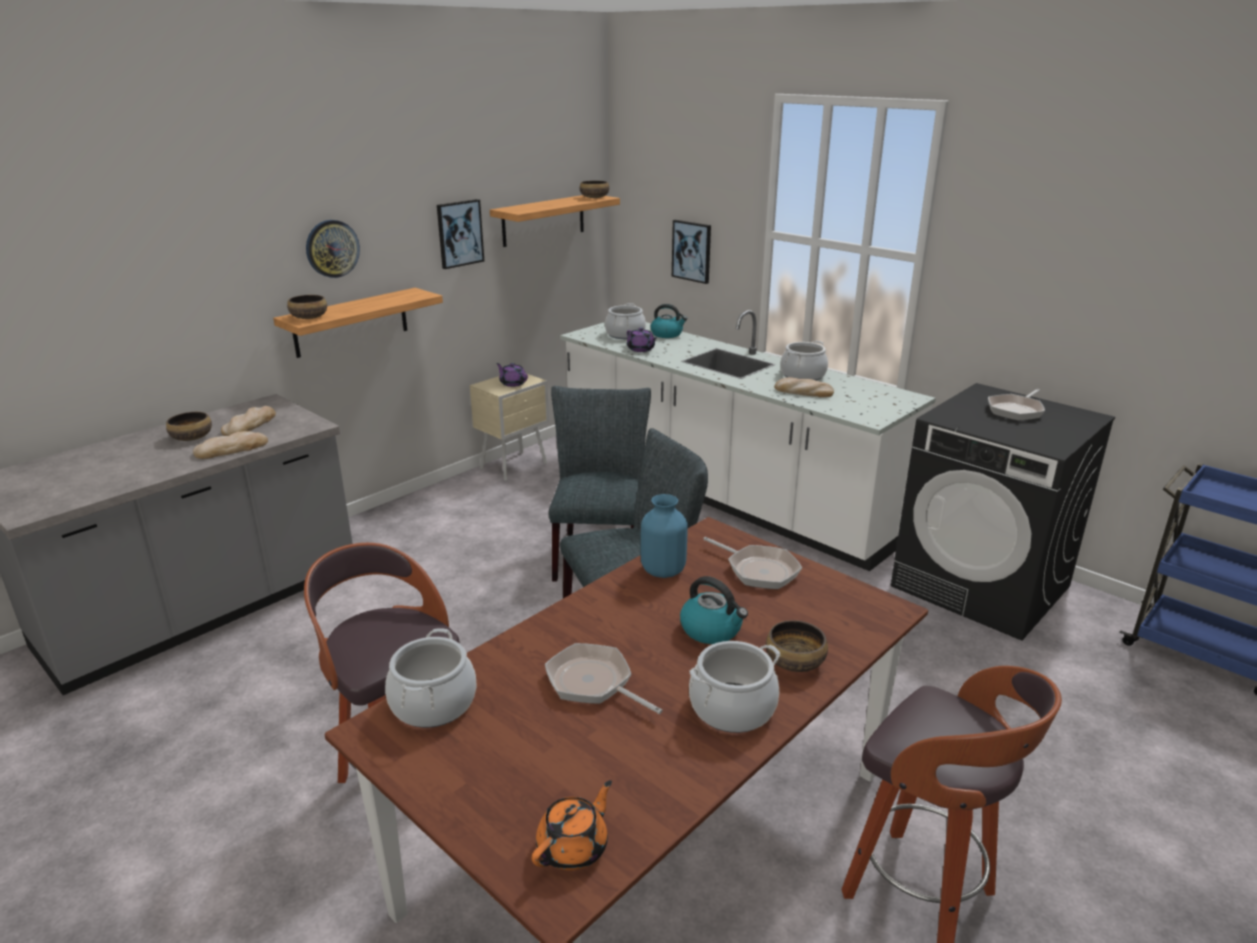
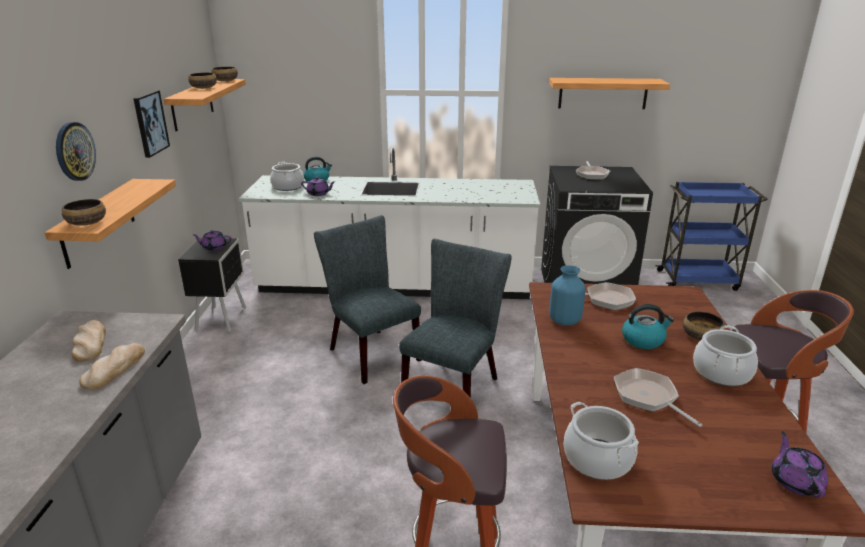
camera: 40 degrees left, 0 degrees up
bowl [166,412,212,441] -> bowl moved to [188,72,217,89]
beige nightstand [470,373,549,481] -> black nightstand [178,238,246,332]
orange teapot [531,780,612,871] -> purple teapot [772,431,828,498]
frying pan [545,643,663,714] -> frying pan turned 60 degrees clockwise [614,368,702,427]
picture [672,220,711,284] -> none
bread [774,377,834,397] -> none
cooking pot [780,341,828,380] -> none
none -> shelf [549,78,670,109]

